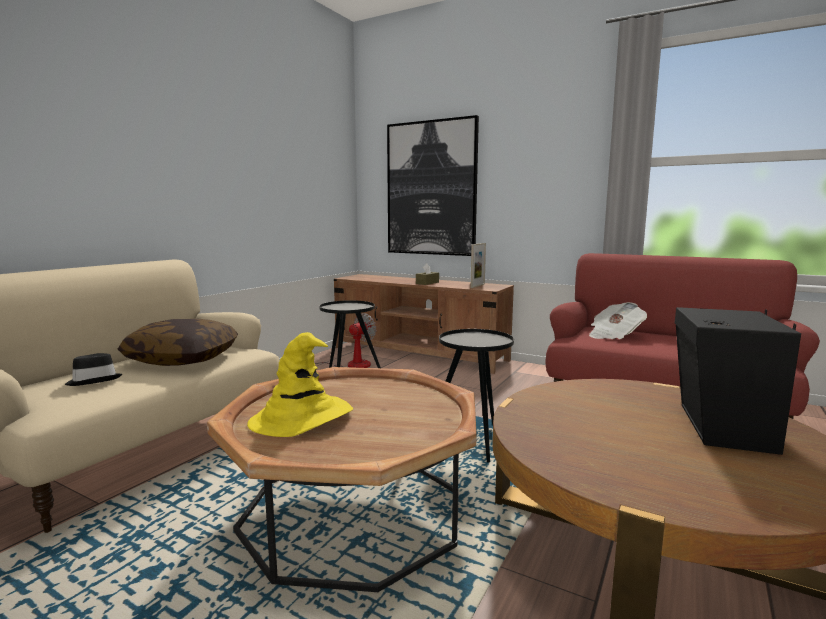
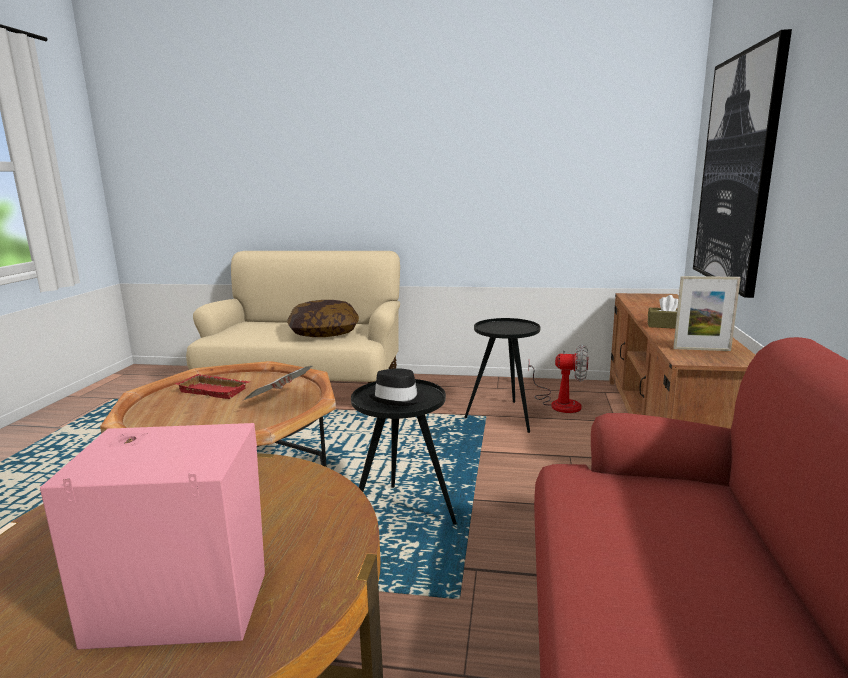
camera: 70 degrees right, 5 degrees up
black hat [65,353,122,386] -> black hat moved to [368,368,425,406]
yellow hat [247,332,353,437] -> red tray [175,374,249,399]
newspaper [589,302,647,339] -> newspaper moved to [244,366,313,400]
black speaker [675,307,801,455] -> pink speaker [40,423,265,649]

